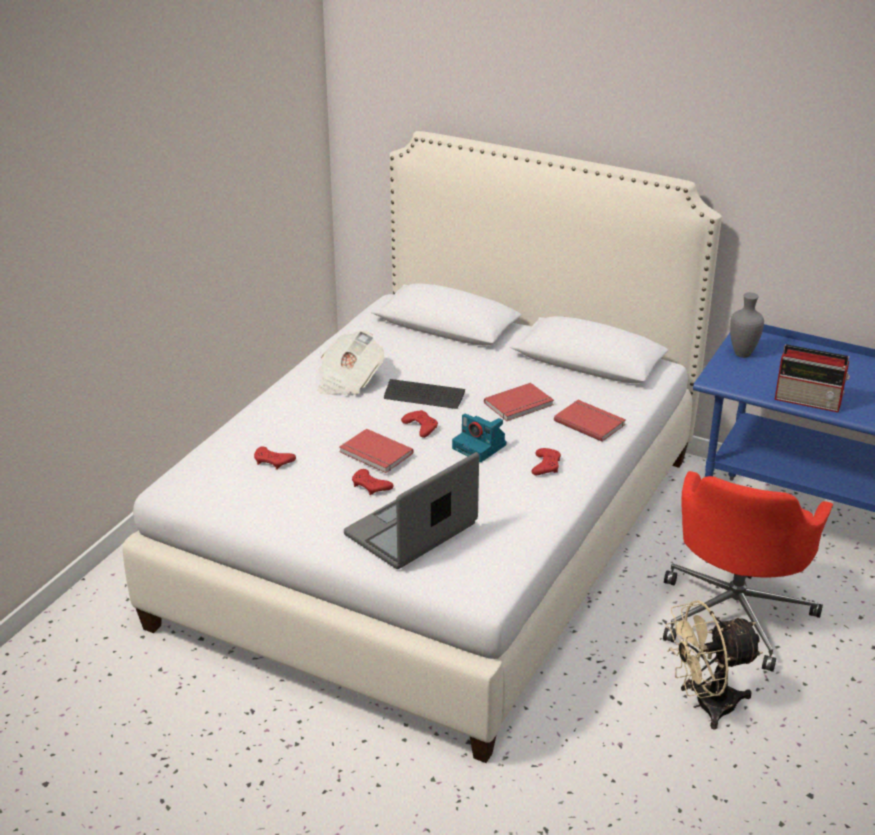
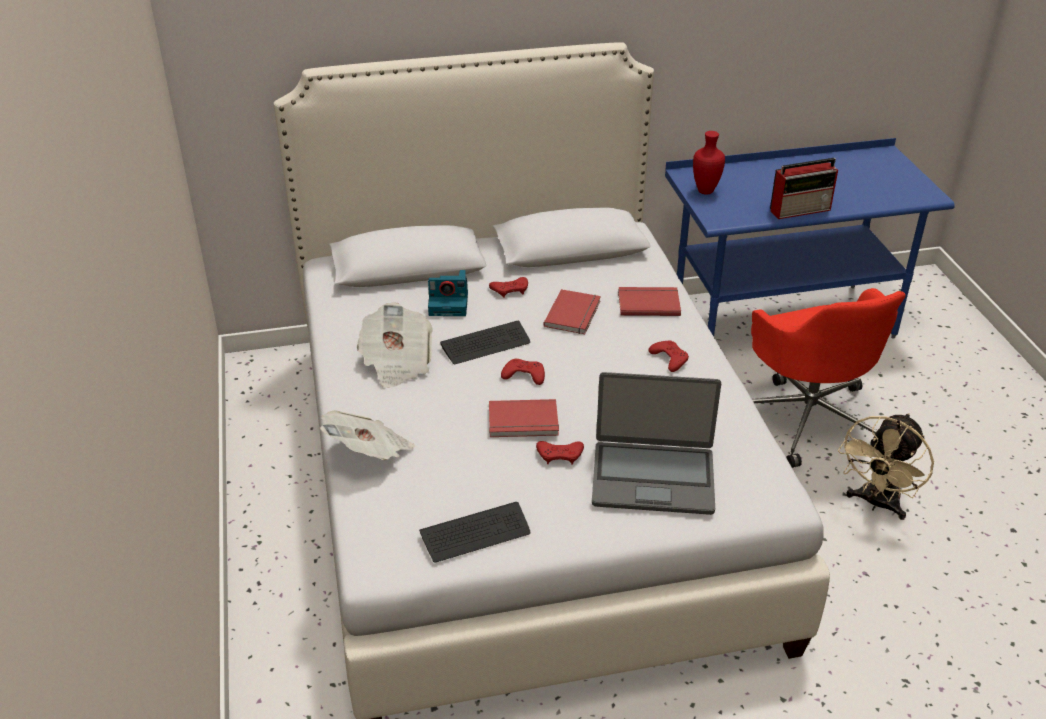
camera: 40 degrees left, 5 degrees up
red game controller [254,447,296,470] -> red game controller moved to [489,277,528,298]
laptop [344,452,479,569] -> laptop turned 90 degrees counterclockwise [592,372,721,515]
camera [452,413,507,462] -> camera moved to [428,270,468,316]
grey vase [730,292,764,358] -> red vase [693,131,725,194]
none -> newspaper [320,410,415,460]
none -> keyboard [419,502,530,563]

